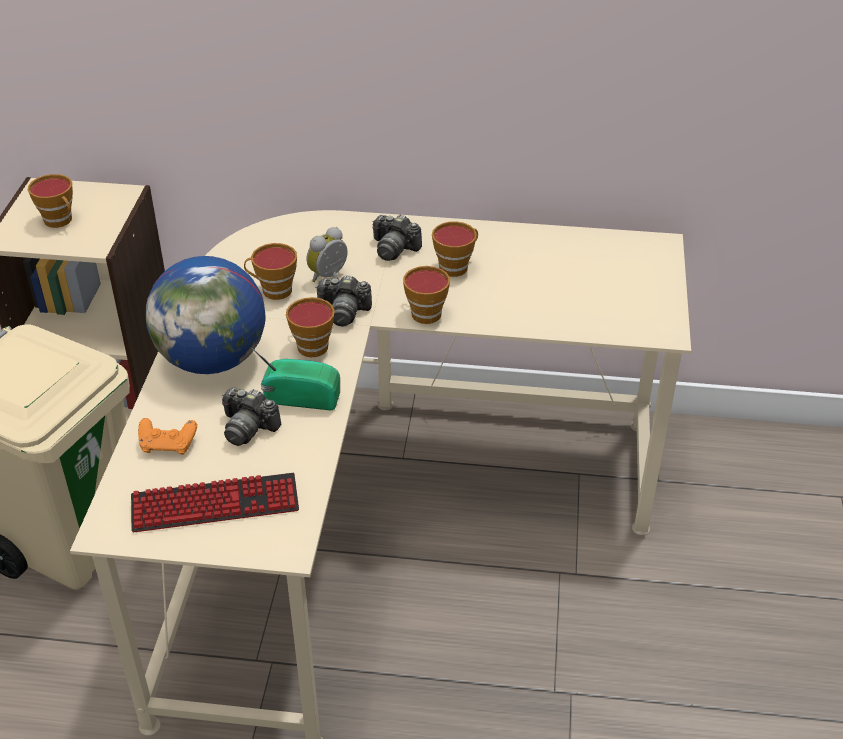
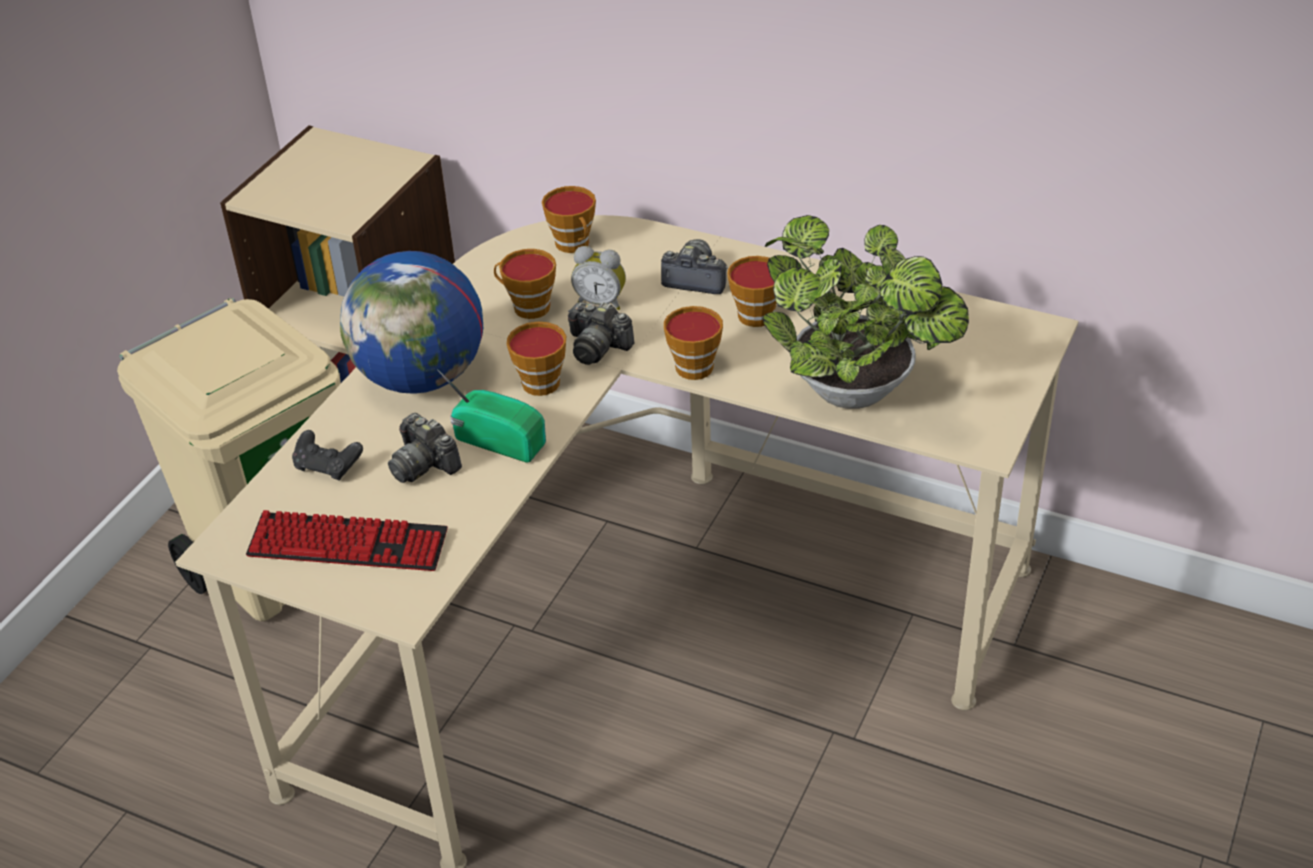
camera: 20 degrees right, 0 degrees up
cup [28,174,73,228] -> cup moved to [542,186,596,253]
orange game controller [138,418,197,455] -> black game controller [292,430,363,481]
alarm clock [307,227,348,282] -> alarm clock turned 135 degrees counterclockwise [571,246,626,310]
camera [372,214,422,261] -> camera turned 150 degrees clockwise [661,239,728,294]
none -> potted plant [762,215,969,409]

